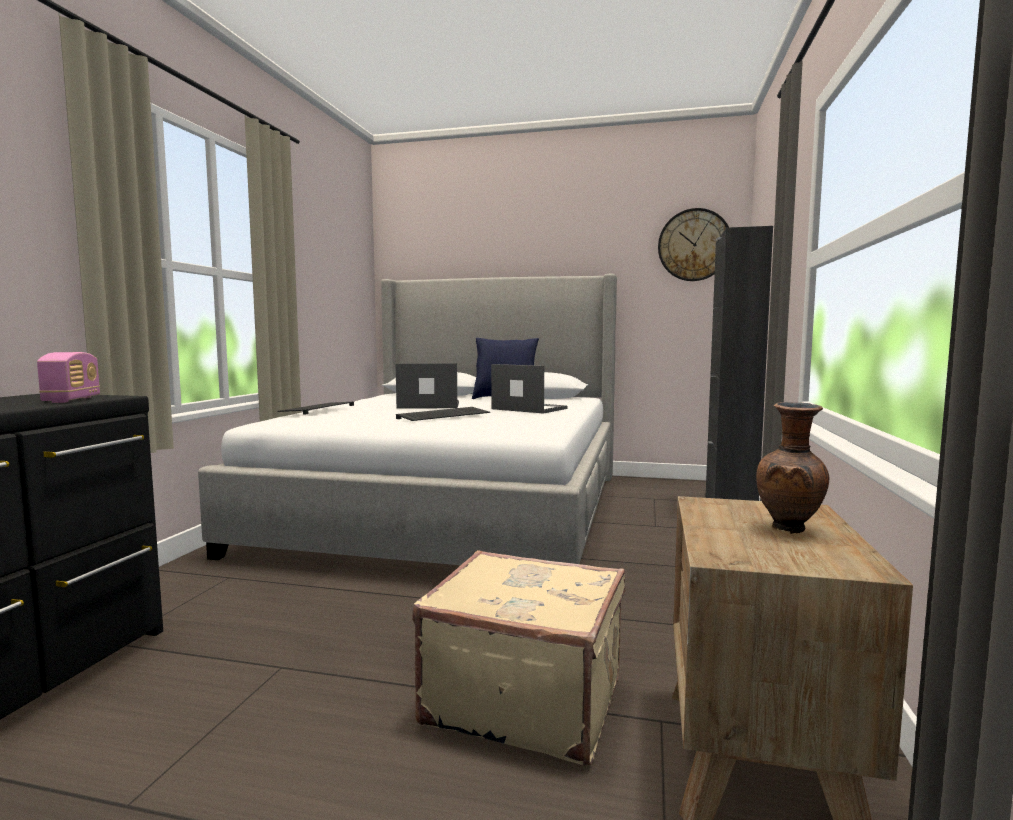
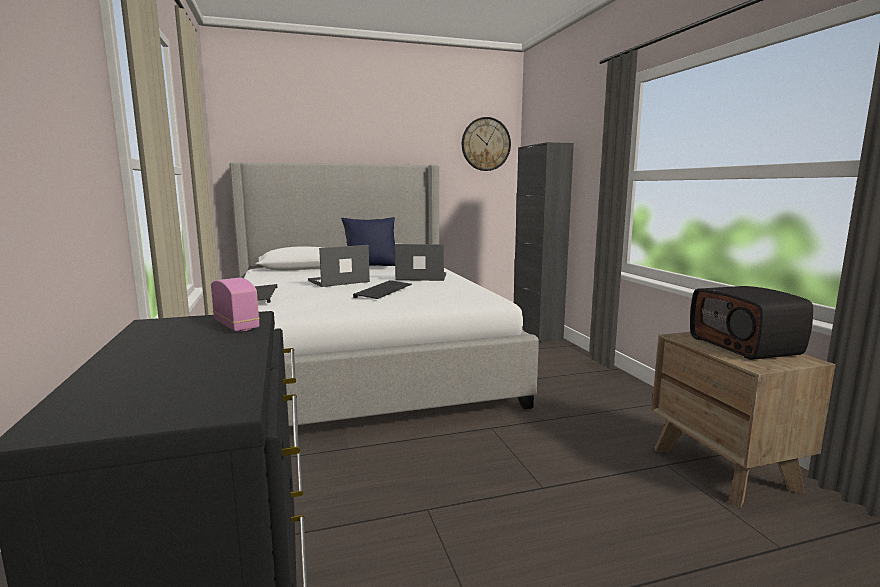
camera: 30 degrees left, 5 degrees up
beige suitcase [412,550,625,765] -> none
brown vase [756,402,829,534] -> radio [690,286,813,360]

